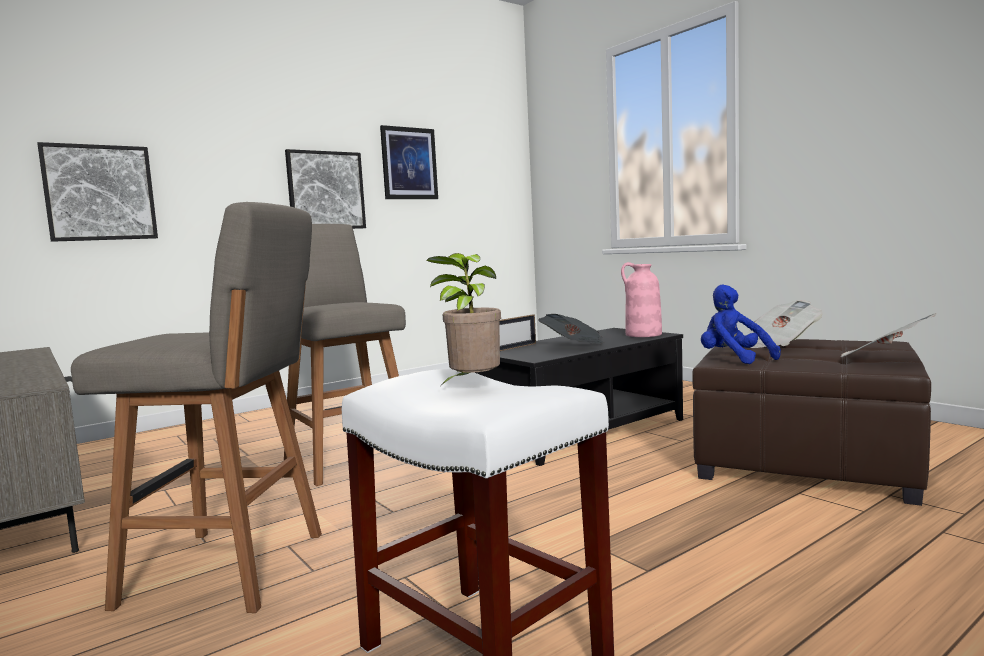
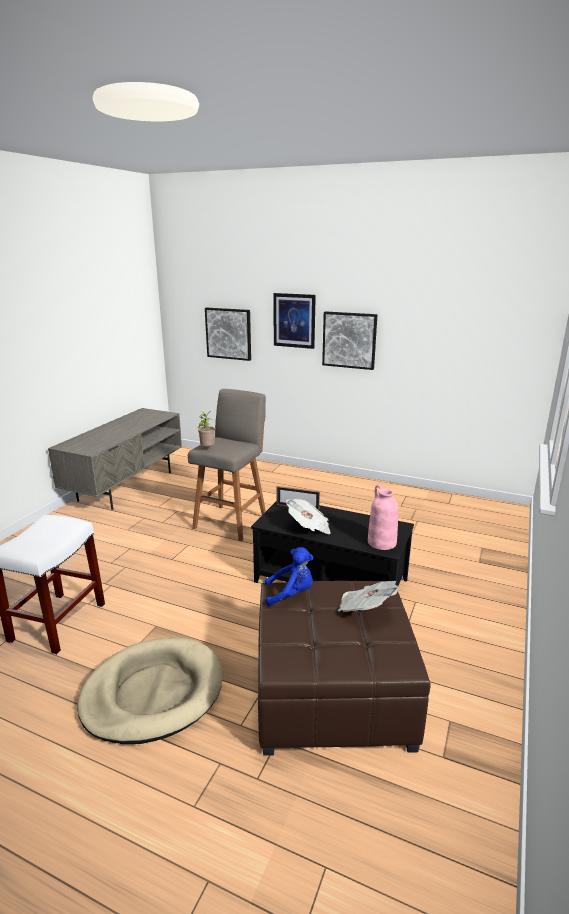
camera: 60 degrees right, 15 degrees up
grey stool [71,202,322,613] -> none
picture [380,125,438,199] -> picture moved to [273,293,316,349]
potted plant [426,253,501,388] -> potted plant moved to [198,411,215,446]
blue plush toy [701,285,781,364] -> blue plush toy turned 60 degrees clockwise [265,547,313,606]
newspaper [841,313,937,358] -> none
none -> beige dog bed [77,638,223,744]

